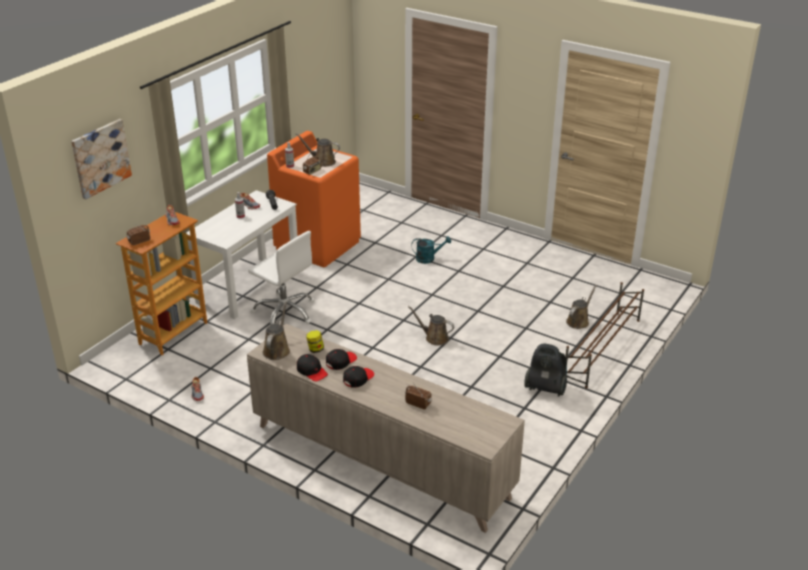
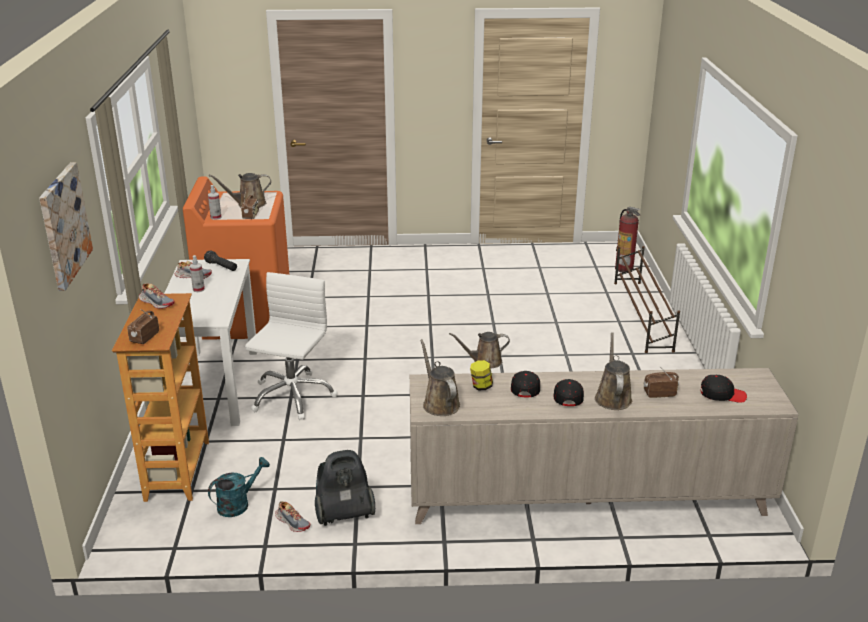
camera: 35 degrees left, 5 degrees down
white office chair [248,231,314,325] -> white office chair turned 75 degrees counterclockwise [245,272,338,420]
black cap [297,354,328,382] -> black cap moved to [701,375,747,403]
turquoise watering can [411,236,451,264] -> turquoise watering can moved to [208,457,270,517]
vacuum cleaner [524,344,567,397] -> vacuum cleaner moved to [315,450,375,526]
brown watering can [566,285,597,329] -> brown watering can moved to [595,332,632,410]
none -> fire extinguisher [615,207,641,273]

